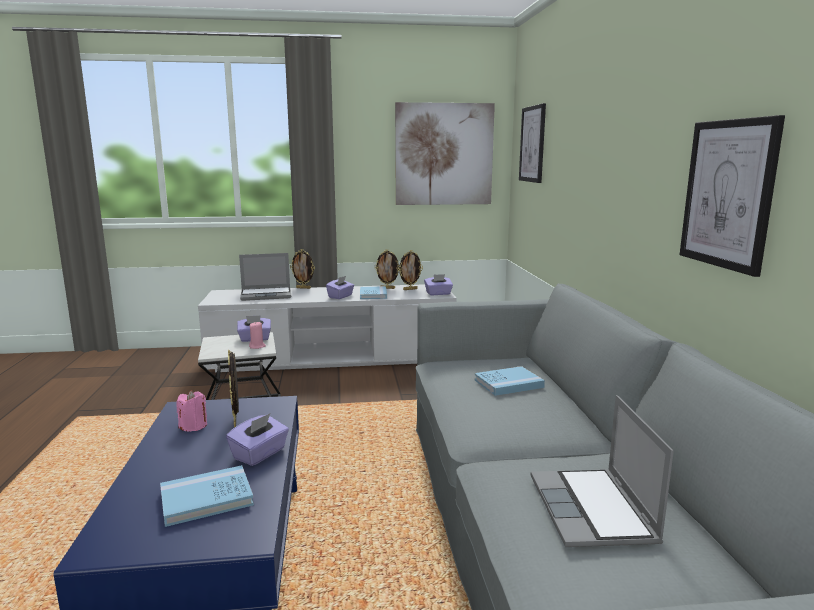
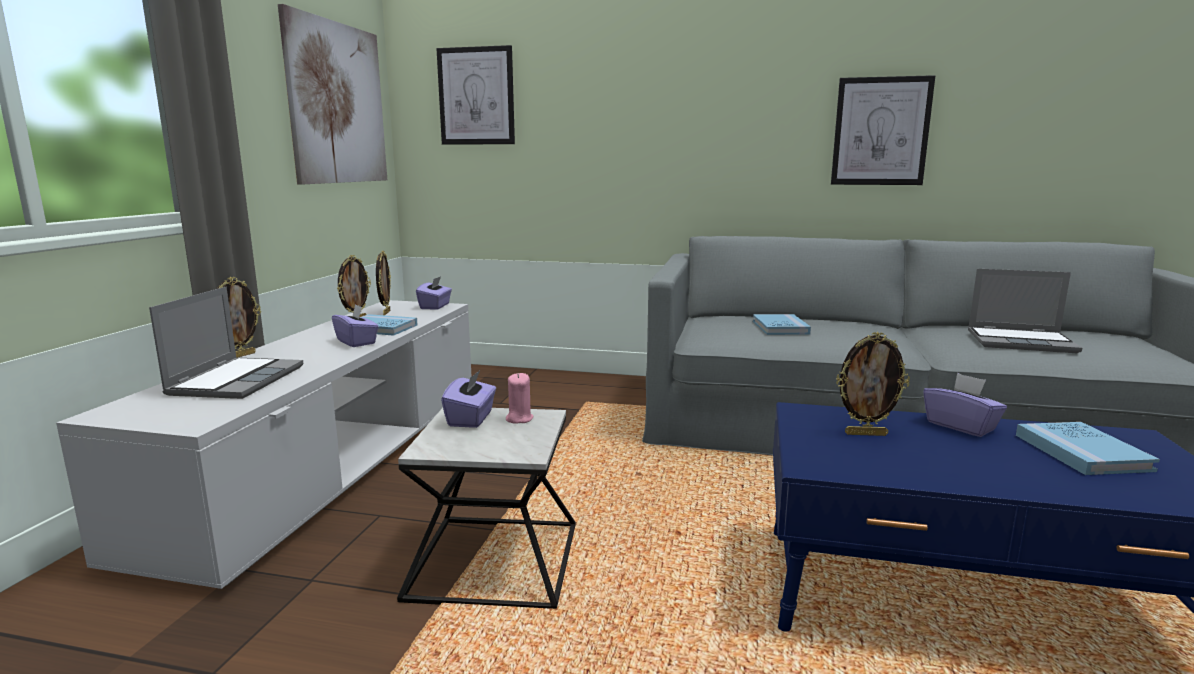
camera: 70 degrees left, 0 degrees up
pink candle [176,390,207,431] -> none

